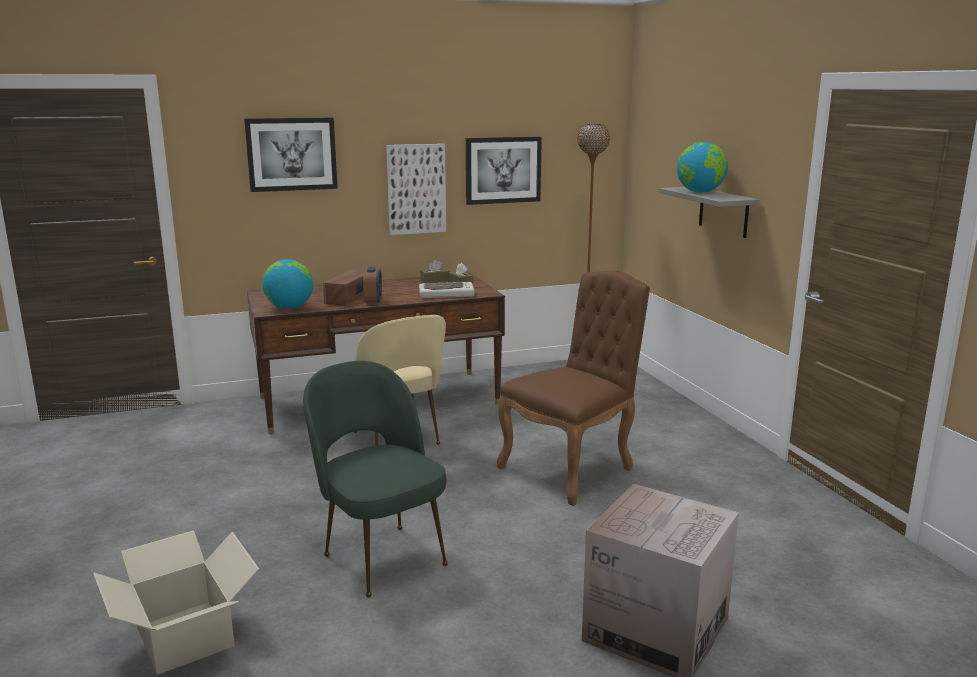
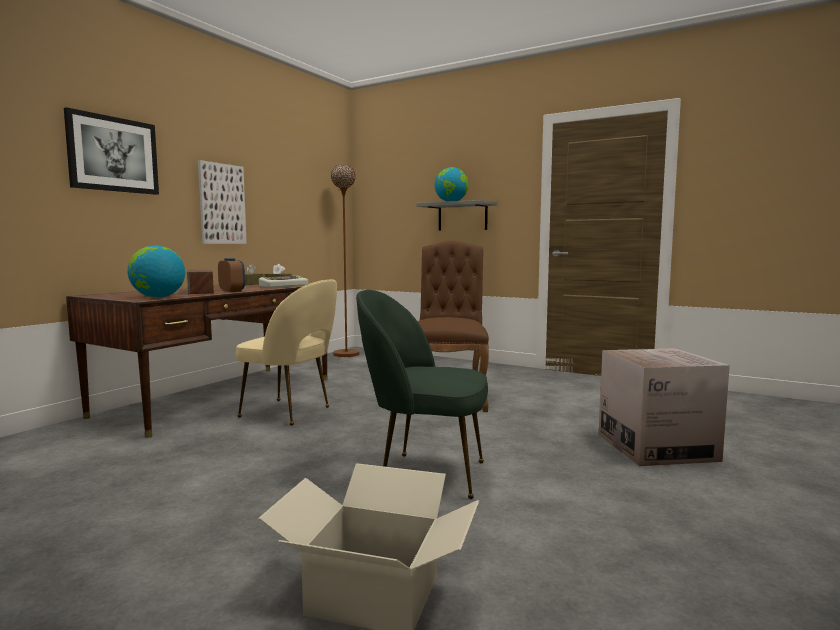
camera: 40 degrees left, 10 degrees down
picture [466,137,542,205] -> none

